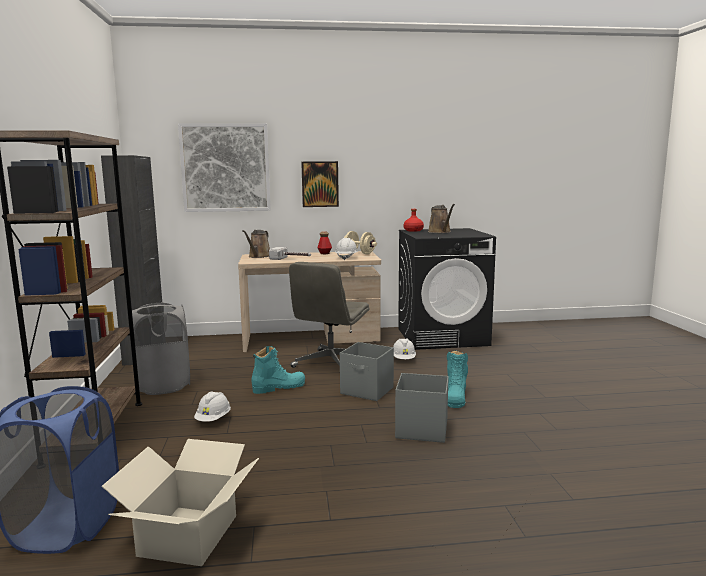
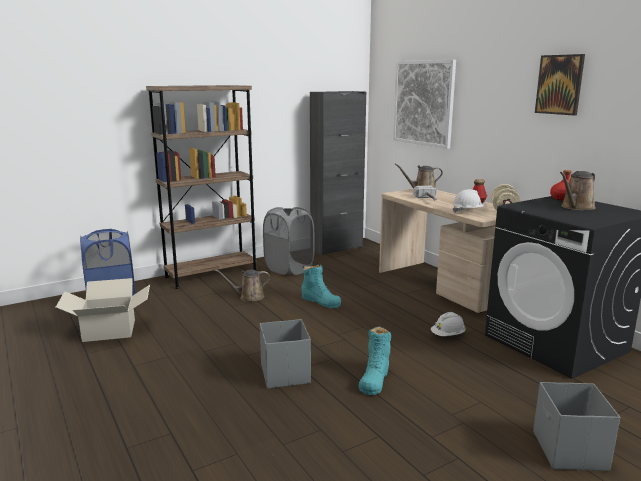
camera: 65 degrees right, 5 degrees up
white hard hat [194,391,231,422] -> brown watering can [215,269,270,301]
grey office chair [289,262,369,368] -> none
picture [301,161,339,207] -> picture moved to [535,54,585,116]
grey storage box [340,342,394,401] -> grey storage box moved to [533,382,620,471]
turquoise boot [447,351,468,408] -> turquoise boot turned 60 degrees counterclockwise [359,326,391,395]

